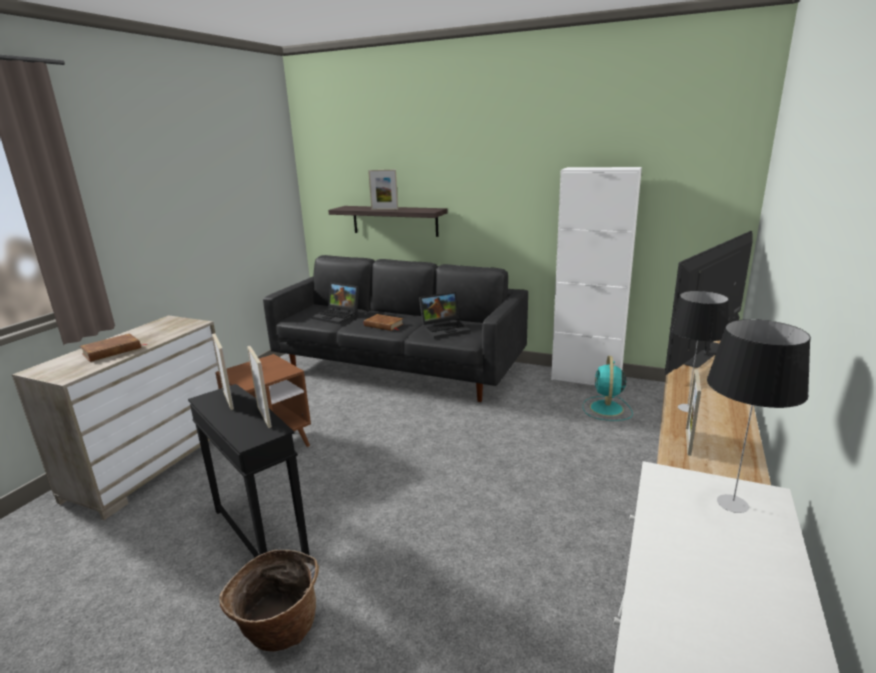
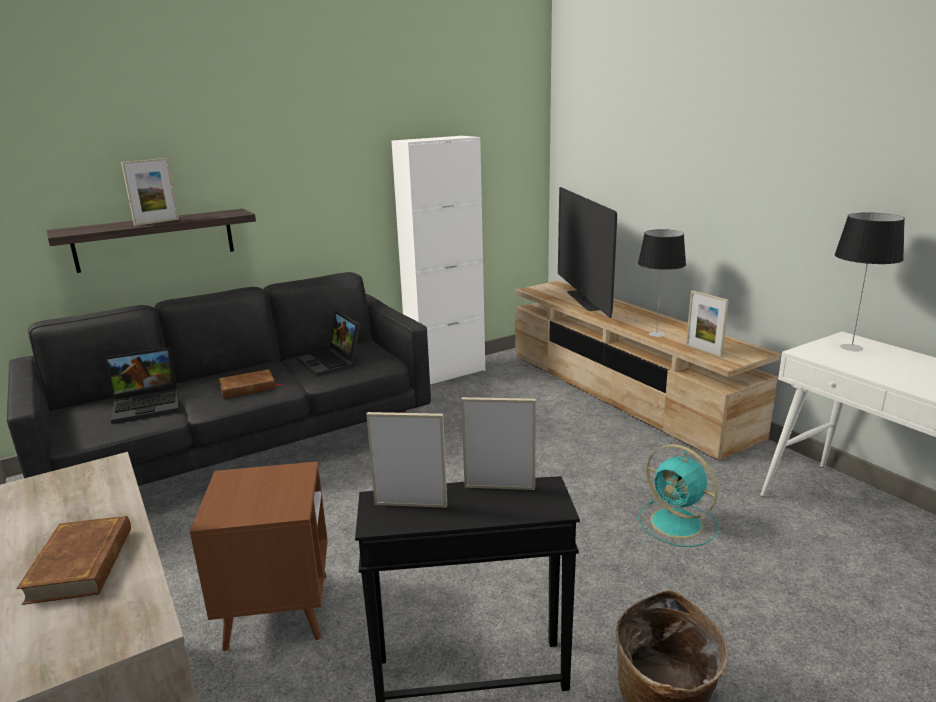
camera: 55 degrees left, 0 degrees up
laptop [419,292,471,339] -> laptop turned 135 degrees clockwise [297,311,360,377]
turquoise fan [583,356,633,421] -> turquoise fan moved to [638,444,719,547]

